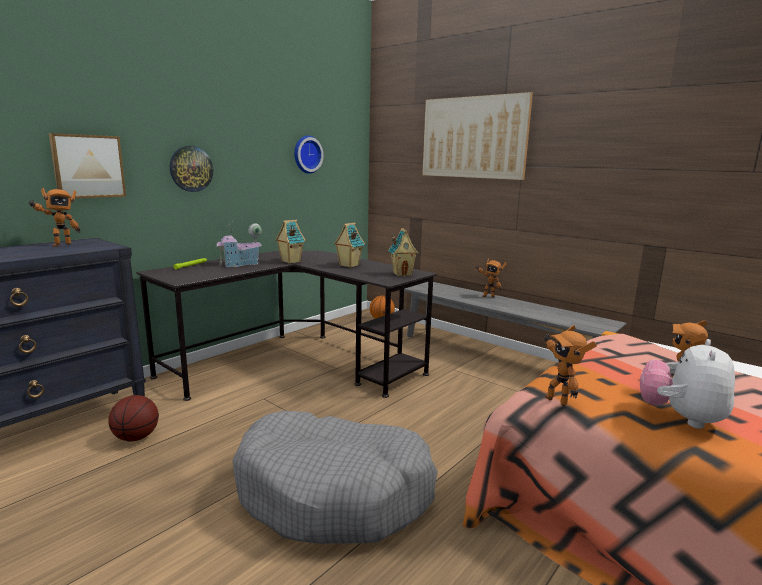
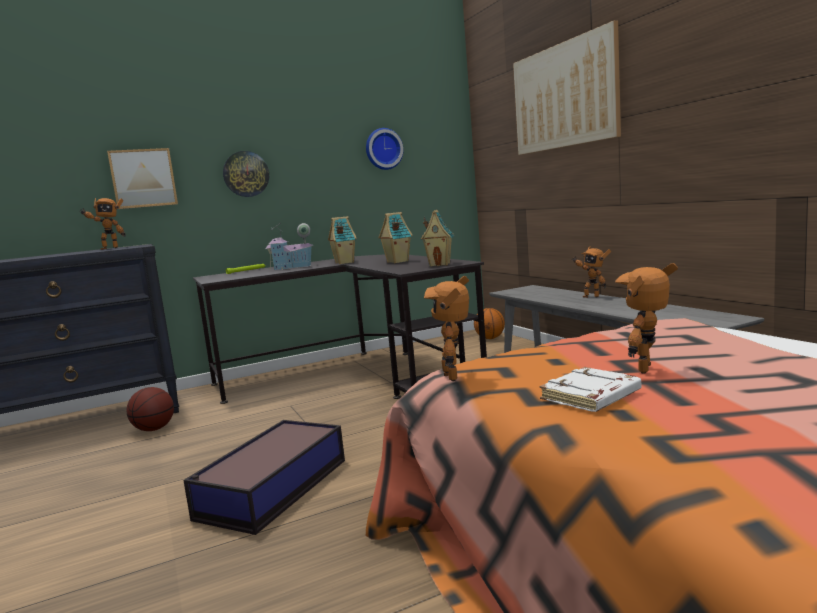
camera: 25 degrees right, 5 degrees down
grey dog bed [232,411,438,544] -> storage box [183,420,345,535]
plush toy [640,339,735,429] -> white book [539,367,641,412]

